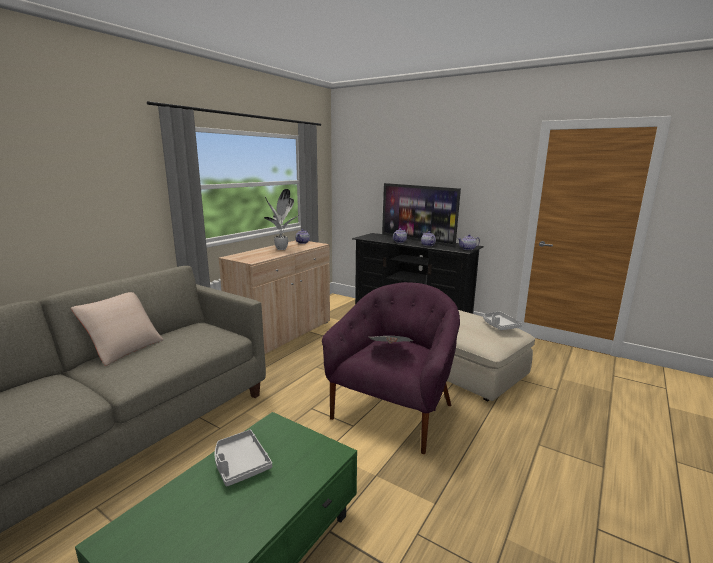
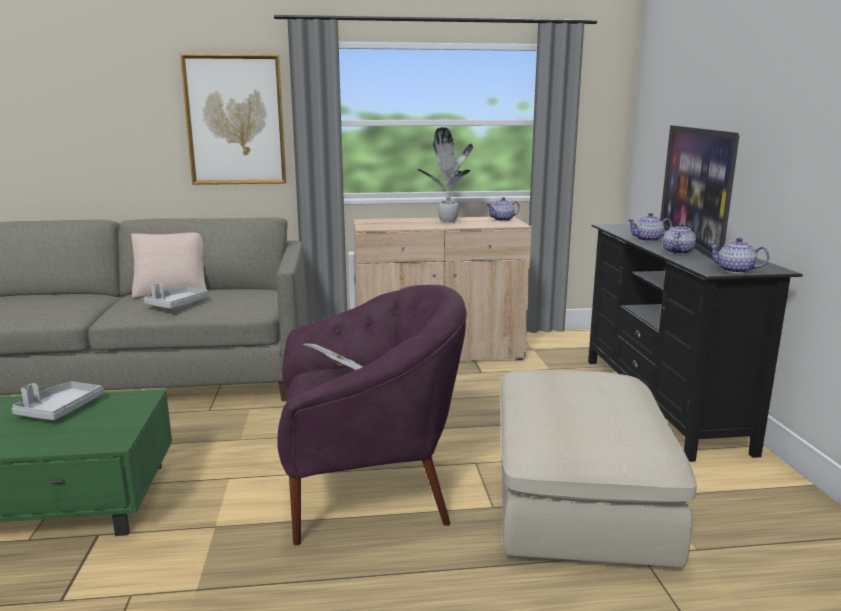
camera: 50 degrees right, 0 degrees up
grey tray [483,311,522,330] -> grey tray moved to [144,283,209,309]
none -> picture [180,54,286,185]

